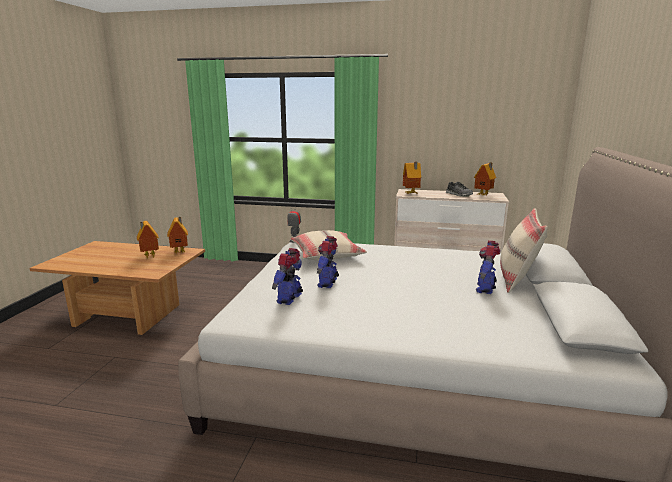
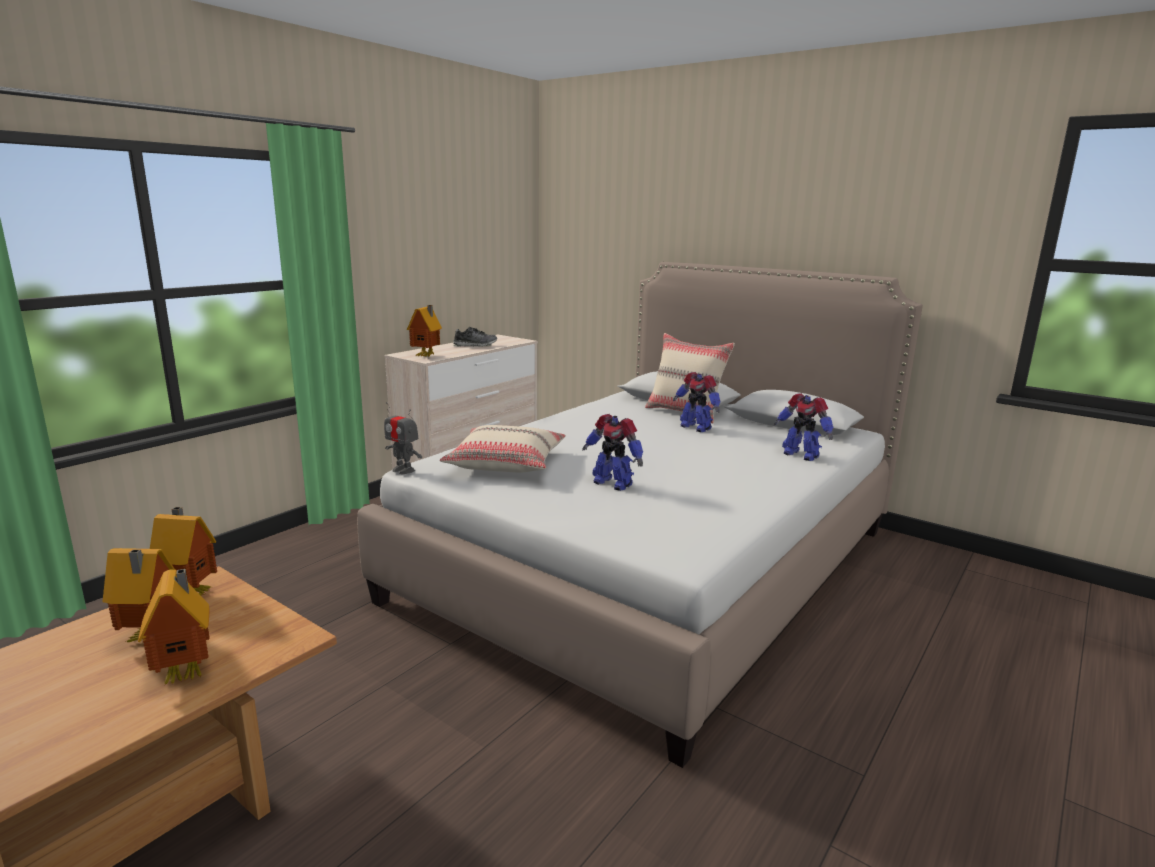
camera: 65 degrees left, 0 degrees up
toy robot [272,248,303,305] -> toy robot moved to [774,393,833,461]
toy house [474,162,496,196] -> toy house moved to [138,569,210,685]

